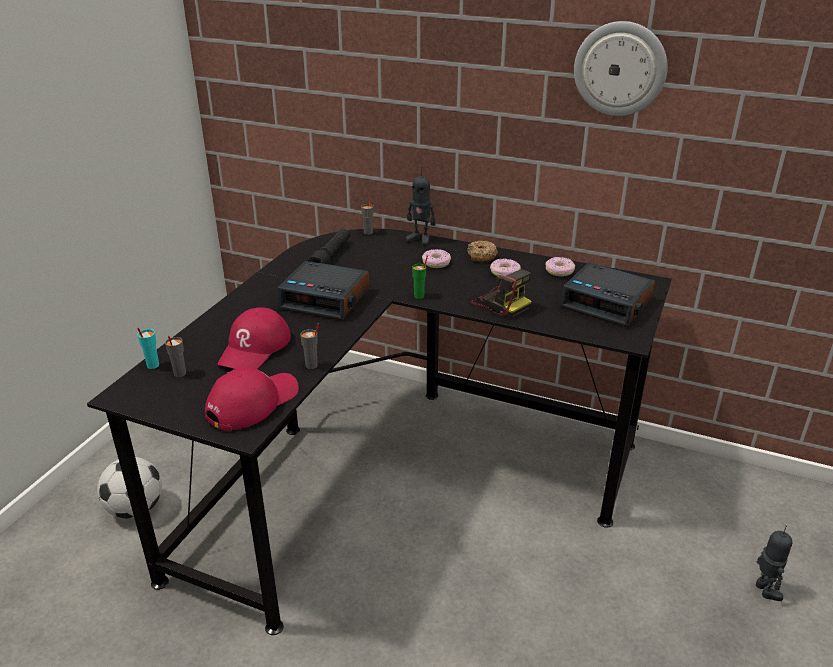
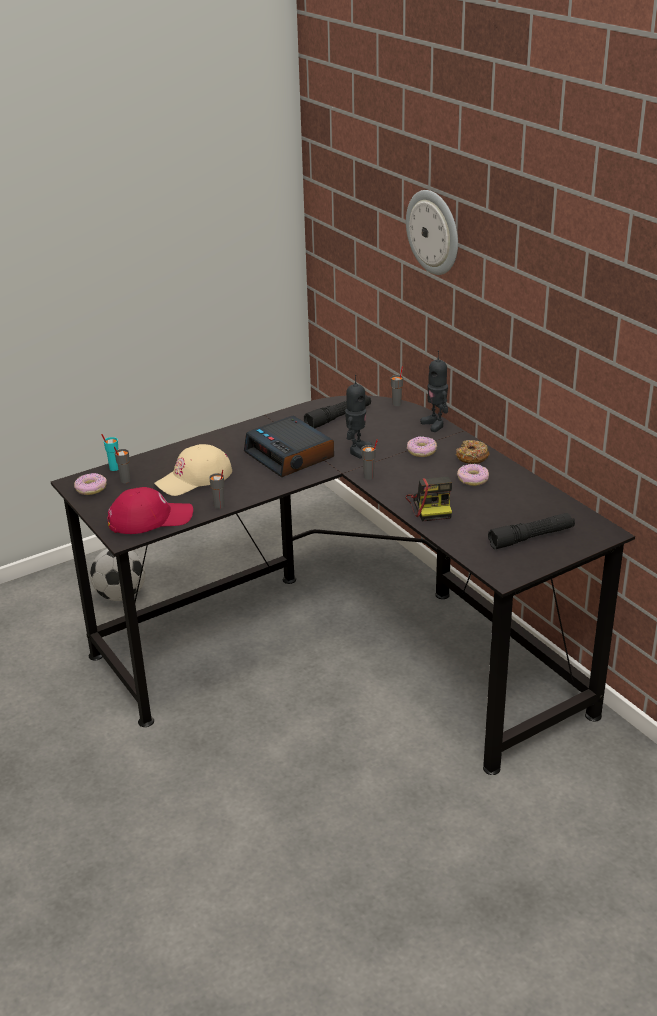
camera: 35 degrees right, 0 degrees up
red cap [218,307,291,369] -> beige cap [154,444,232,496]
green cup [412,255,428,299] -> grey cup [361,439,378,480]
donut [545,257,575,277] -> donut moved to [74,473,107,495]
alarm clock [560,263,655,327] -> black flashlight [488,513,575,549]
wall clock [574,21,668,116] -> wall clock moved to [406,190,458,275]
toy robot [756,525,792,601] -> toy robot moved to [345,375,372,459]

